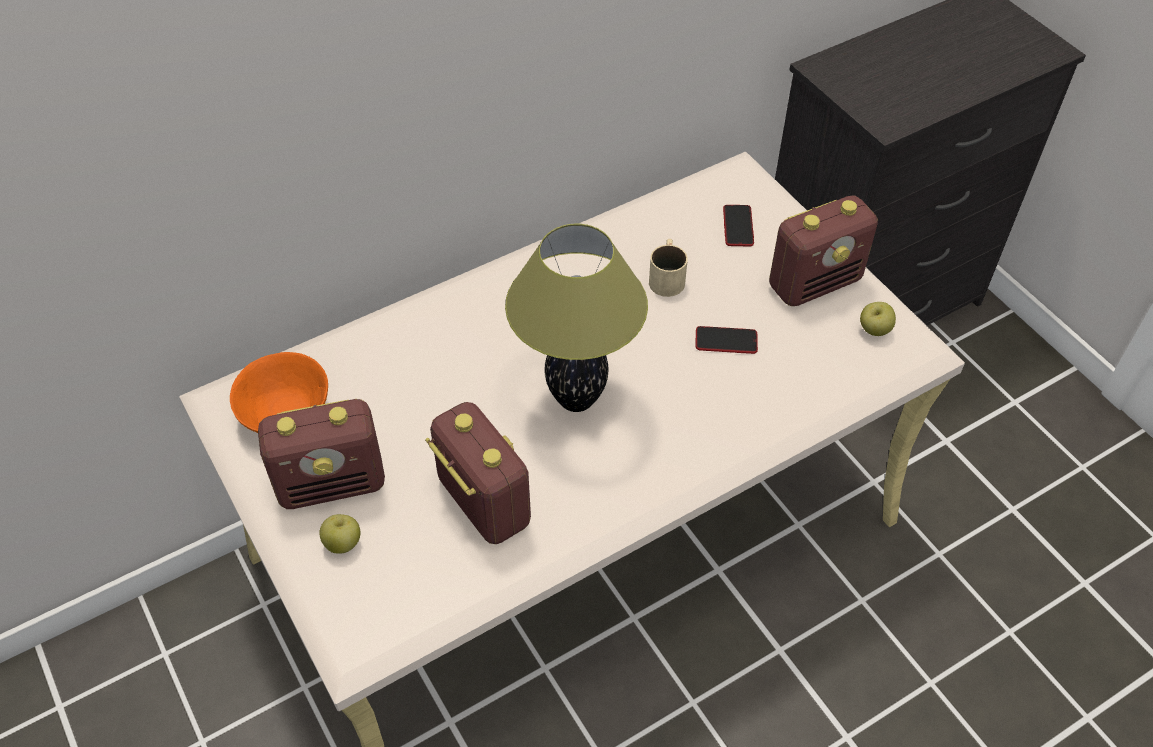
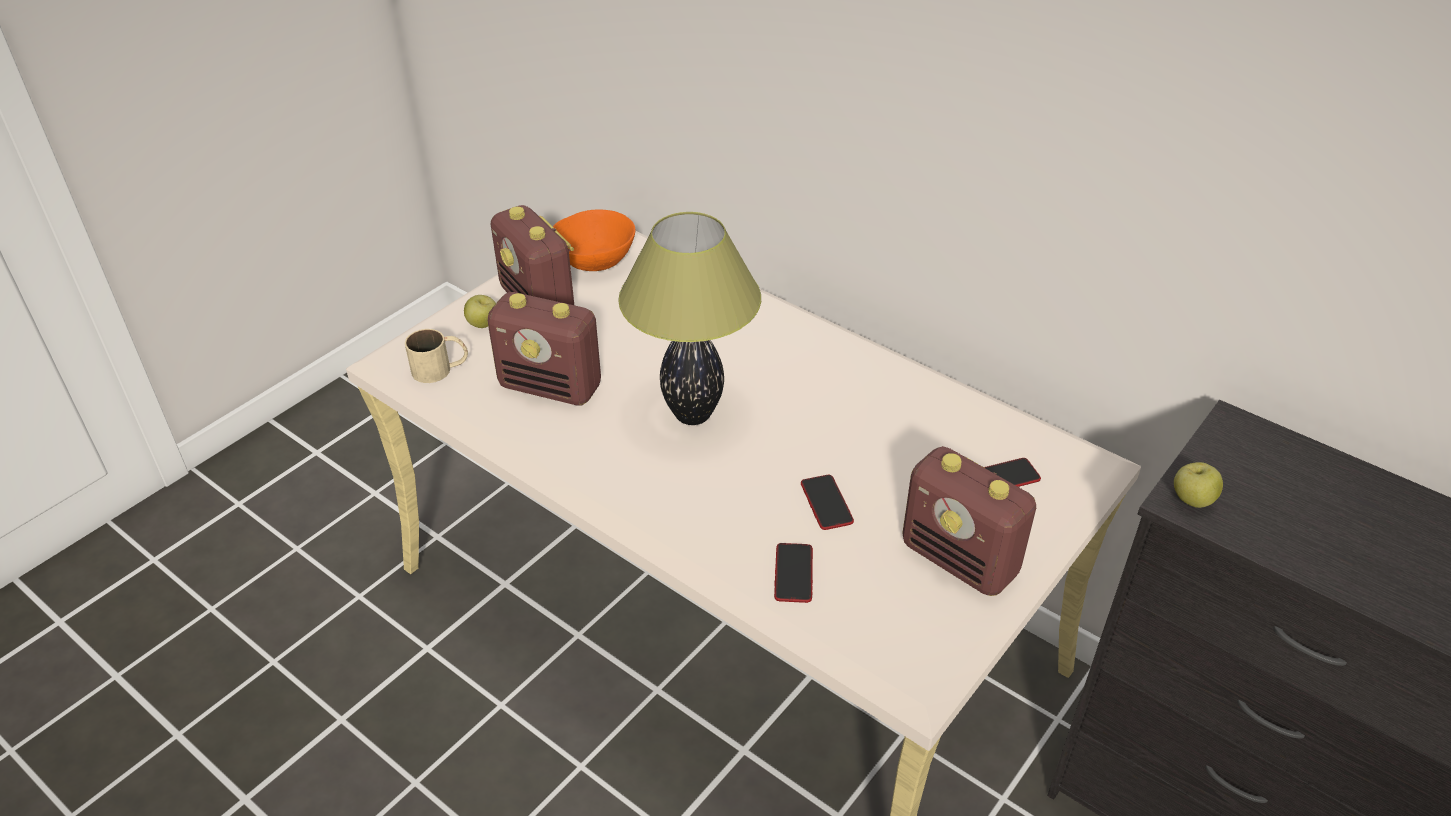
camera: 70 degrees right, 10 degrees down
radio [425,402,531,544] -> radio turned 75 degrees clockwise [487,292,601,405]
beige mug [649,239,688,297] -> beige mug moved to [405,329,468,383]
apple [860,302,896,336] -> apple moved to [1174,462,1223,508]
none -> phone [774,543,813,603]

